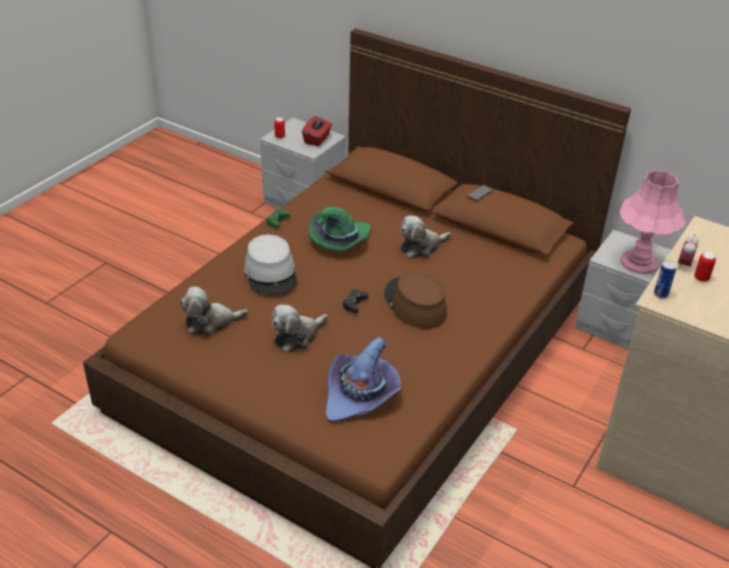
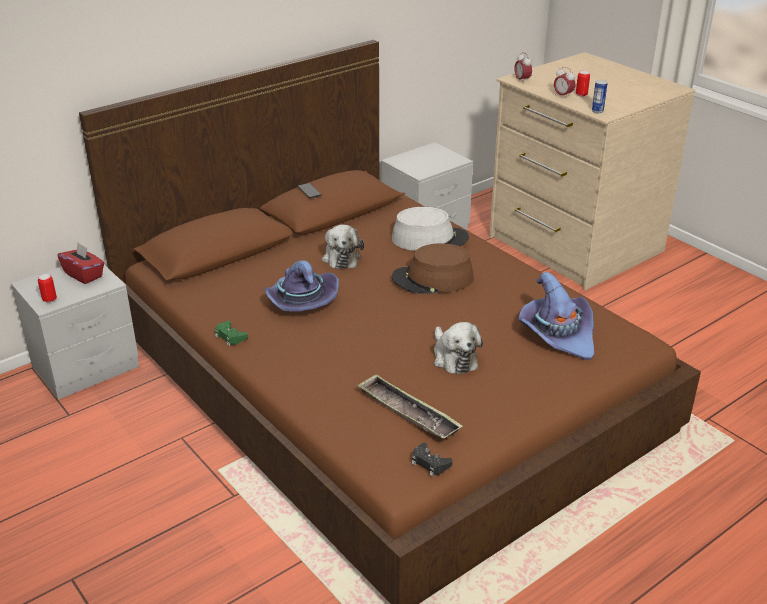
camera: 70 degrees left, 5 degrees down
plush toy [180,287,248,336] -> tray [357,374,463,439]
grey hat [244,235,298,294] -> grey hat moved to [392,207,469,251]
green hat [309,207,371,252] -> purple hat [264,260,339,311]
black game controller [342,289,368,313] -> black game controller moved to [412,443,453,476]
pink table lamp [620,170,686,274] -> none
none -> alarm clock [514,52,532,80]

